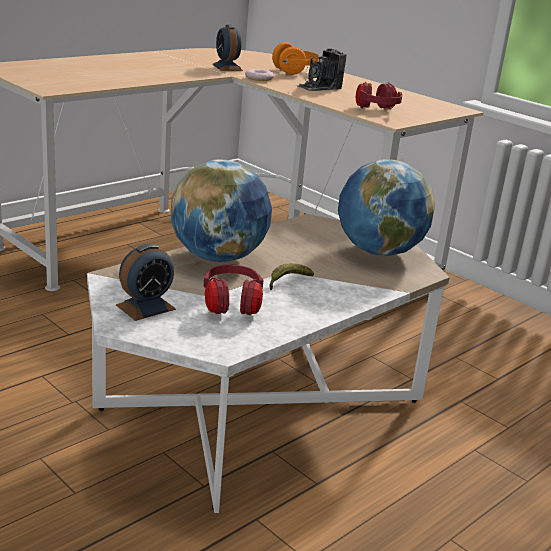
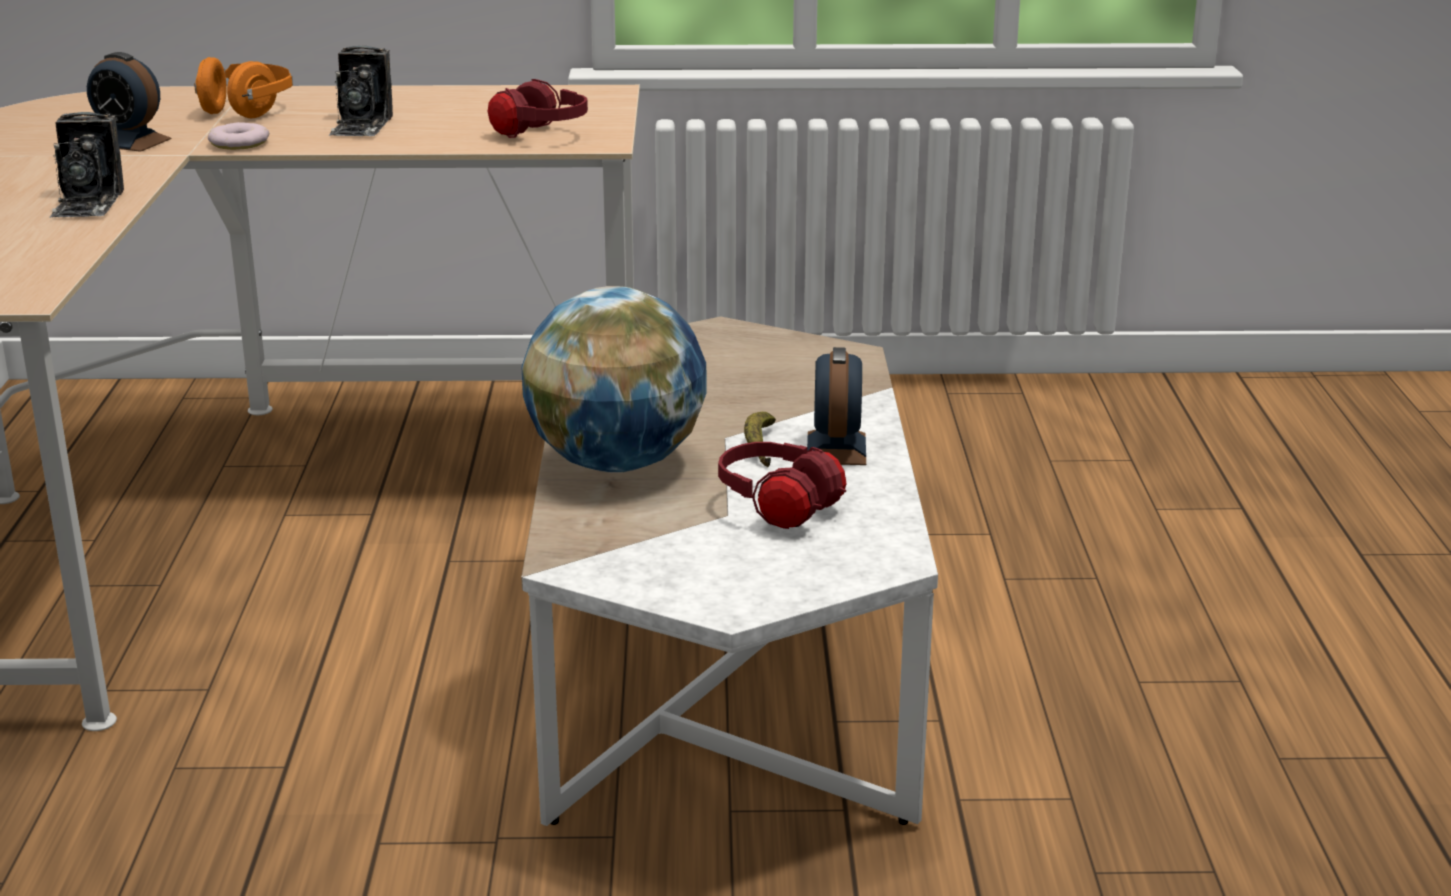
camera: 45 degrees left, 0 degrees up
alarm clock [116,244,176,321] -> alarm clock moved to [807,347,866,465]
globe [338,159,435,256] -> none
none -> camera [50,112,124,218]

